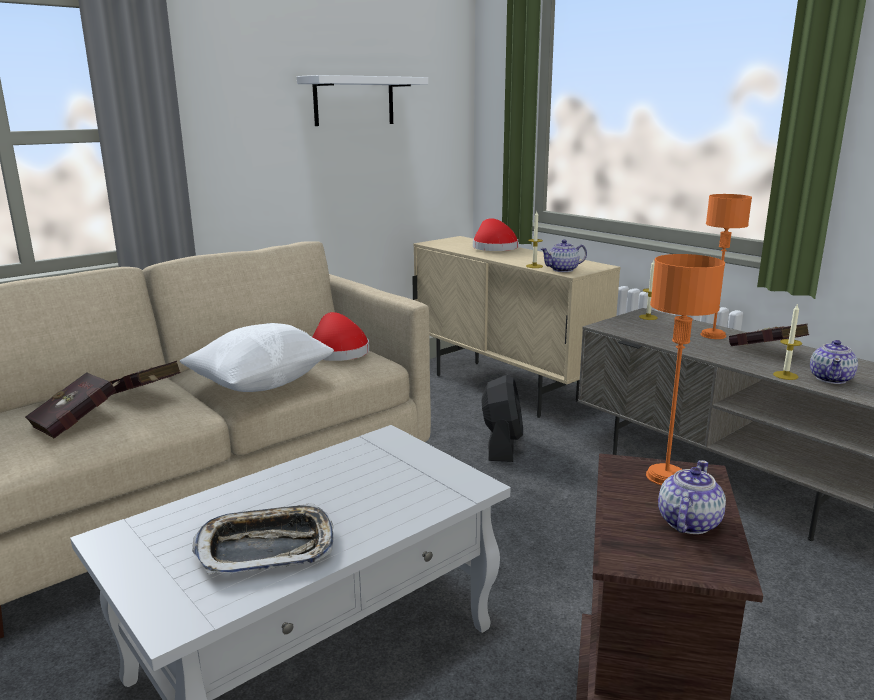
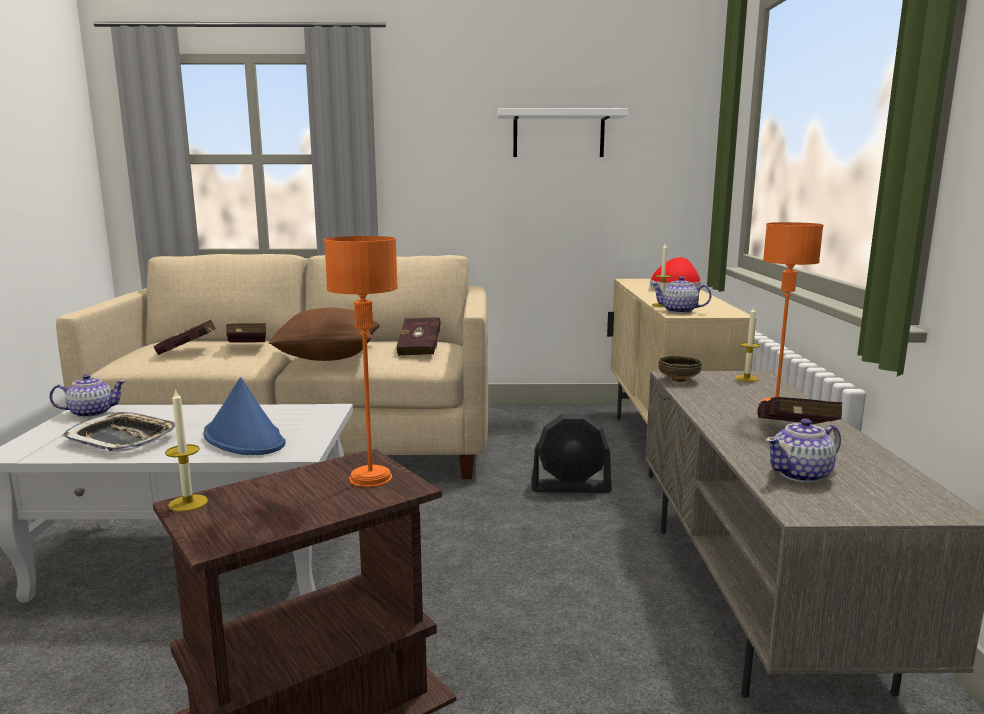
camera: 40 degrees right, 5 degrees down
white pillow [180,323,334,392] -> brown pillow [269,308,380,361]
red hat [313,312,369,361] -> red book [396,317,441,355]
black fan [481,375,523,462] -> black fan turned 45 degrees clockwise [531,414,612,493]
teapot [658,460,726,534] -> teapot moved to [49,374,126,418]
candle [773,303,802,380] -> candle moved to [165,388,208,512]
none -> blue hat [203,377,286,455]
none -> bowl [658,356,702,382]

